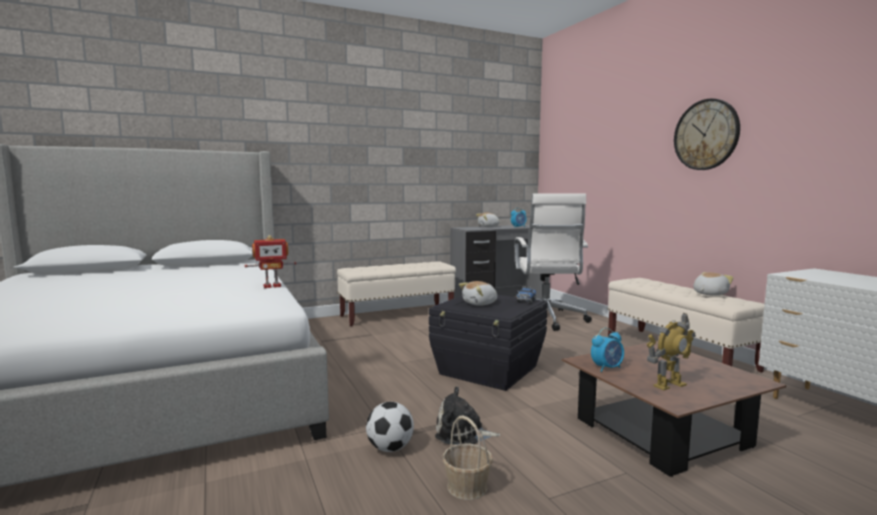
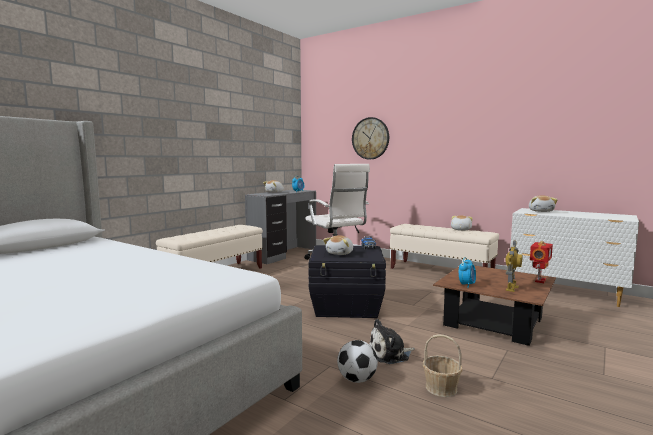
camera: 30 degrees left, 0 degrees up
toy robot [245,235,297,288] -> toy robot moved to [530,241,553,283]
wall clock [674,98,740,170] -> wall clock moved to [352,117,389,159]
none -> plush toy [529,195,557,212]

